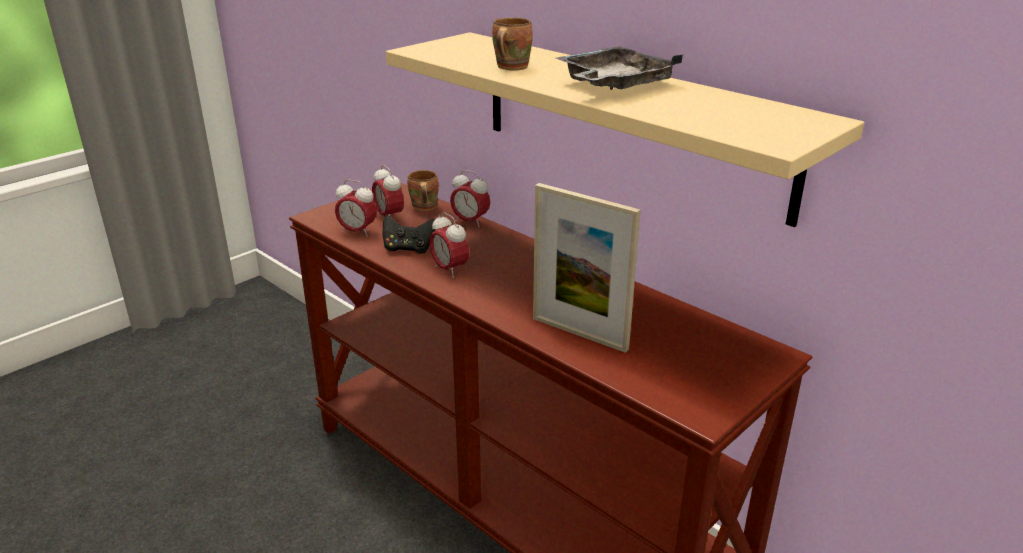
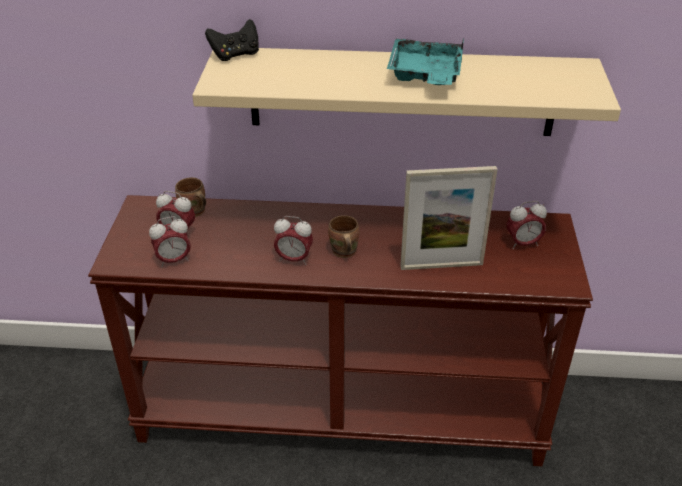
camera: 40 degrees left, 10 degrees up
black game controller [382,215,436,254] -> black game controller moved to [205,19,259,61]
alarm clock [450,170,490,227] -> alarm clock moved to [507,201,547,249]
brown mug [492,18,533,71] -> brown mug moved to [328,215,360,258]
grey tray [556,46,683,90] -> turquoise tray [387,39,464,85]

